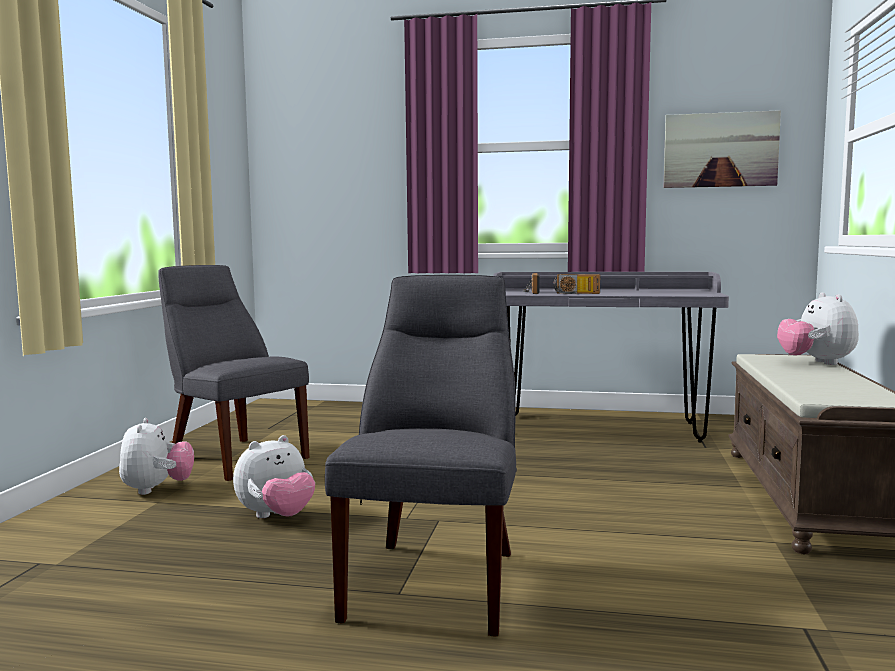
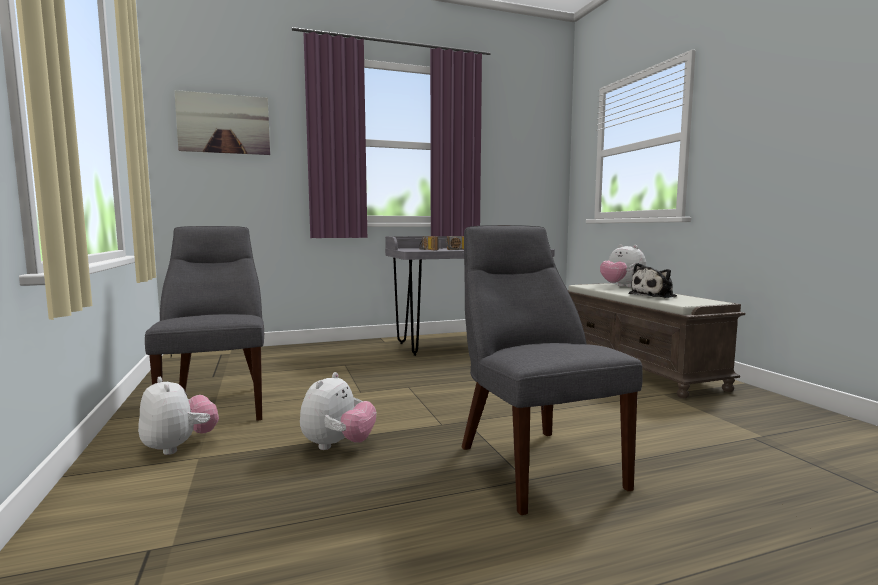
camera: 30 degrees left, 0 degrees up
grey chair [158,265,309,481] -> grey chair turned 60 degrees clockwise [145,226,264,420]
picture [664,110,781,188] -> picture moved to [174,90,270,155]
none -> plush toy [629,263,677,298]

